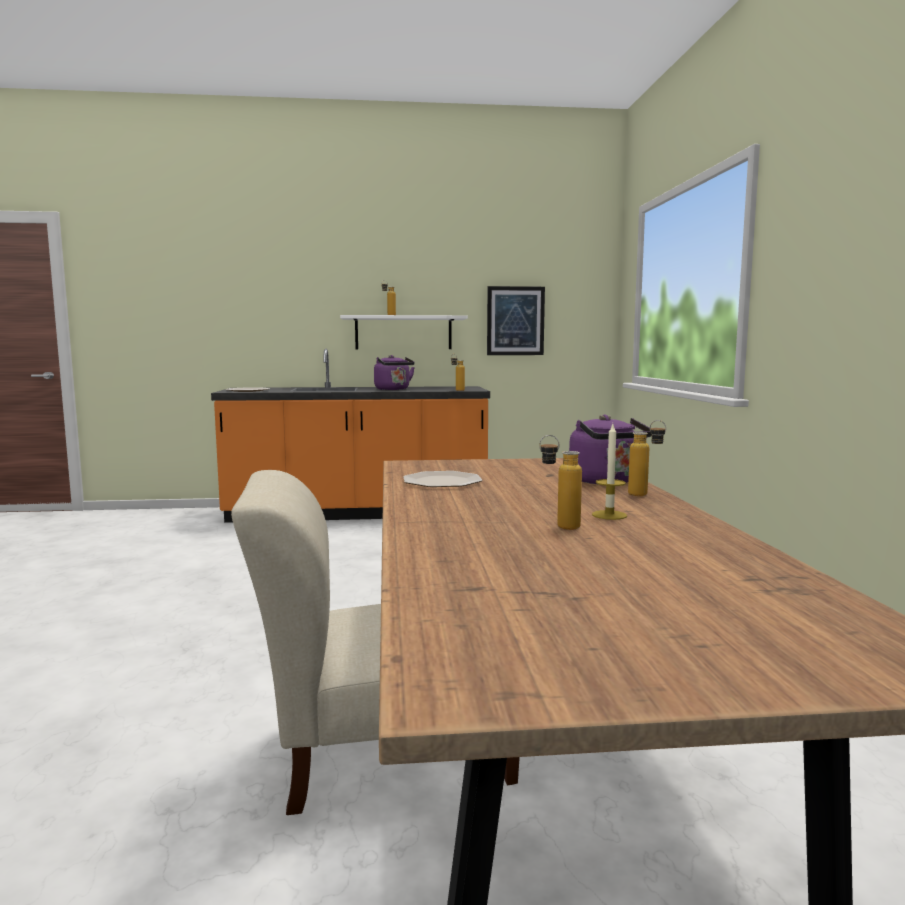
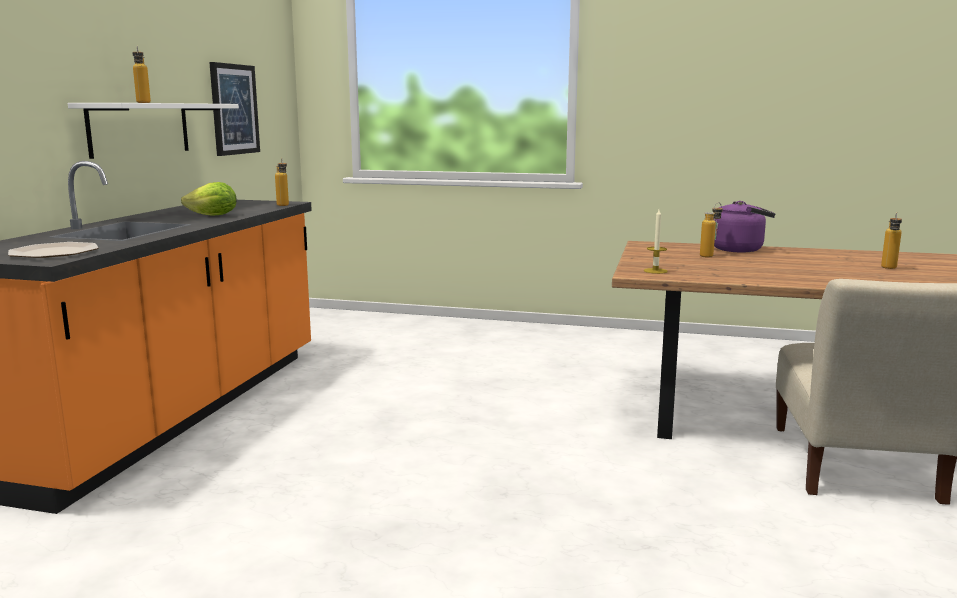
camera: 70 degrees left, 5 degrees up
purple kettle [374,355,415,390] -> lettuce [181,182,237,216]
plate [403,471,482,487] -> none
candle [592,424,627,520] -> candle moved to [644,209,667,274]
bottle [628,420,666,496] -> bottle moved to [700,202,723,257]

